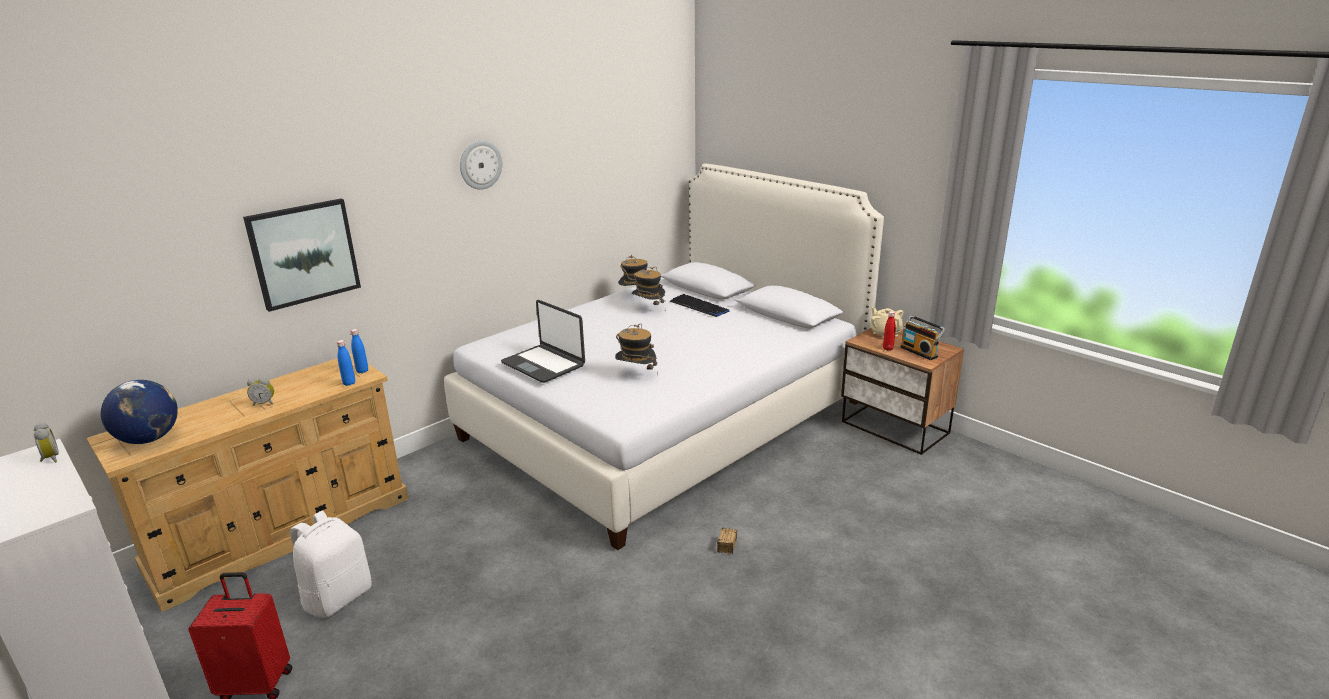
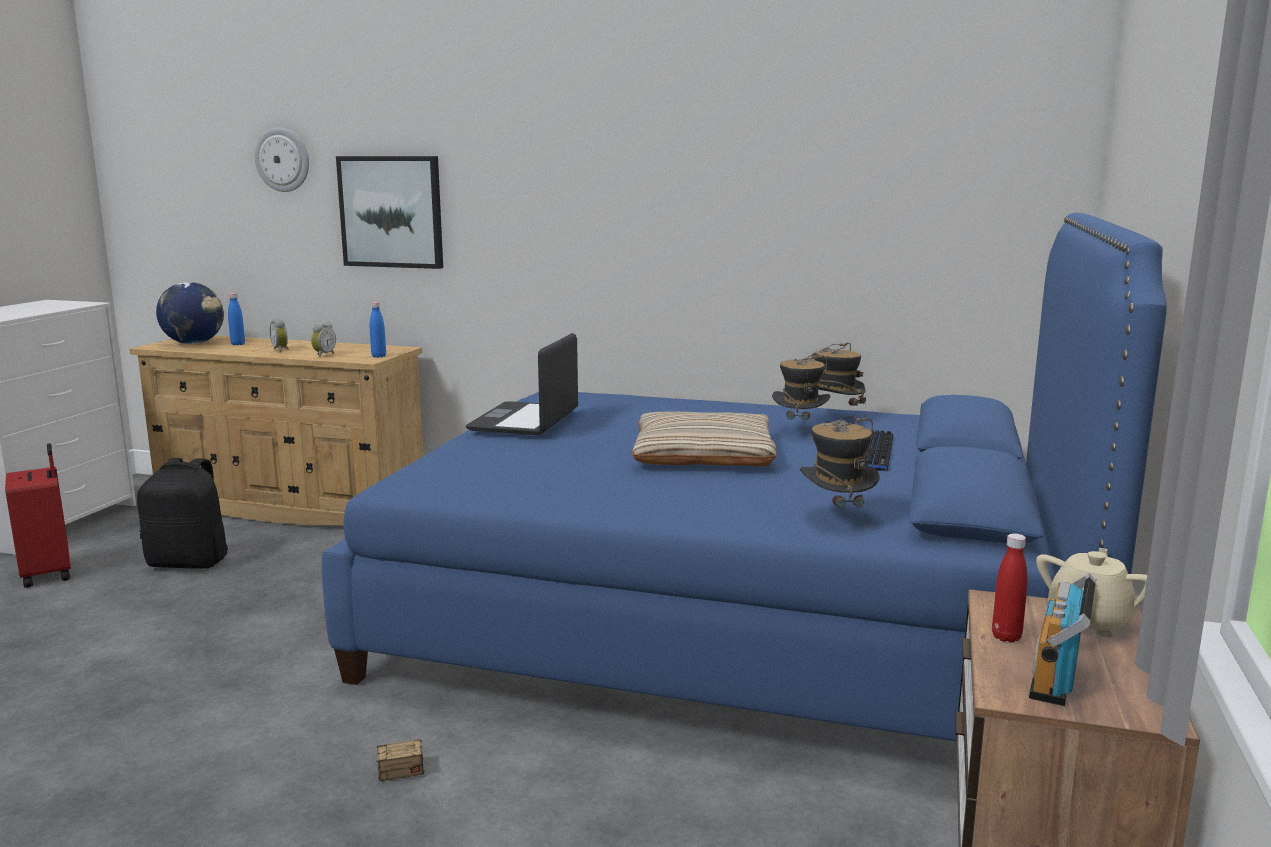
camera: 60 degrees right, 10 degrees down
alarm clock [34,423,59,463] -> alarm clock moved to [311,322,336,357]
white backpack [290,511,371,618] -> black backpack [137,458,228,569]
blue bottle [337,340,355,386] -> blue bottle moved to [228,293,245,345]
white bed [444,164,884,550] -> blue bed [322,213,1167,742]
wall clock [460,140,502,190] -> wall clock moved to [255,127,309,192]
hat [615,324,658,374] -> hat moved to [800,417,880,530]
none -> beige pillow [631,412,777,467]

